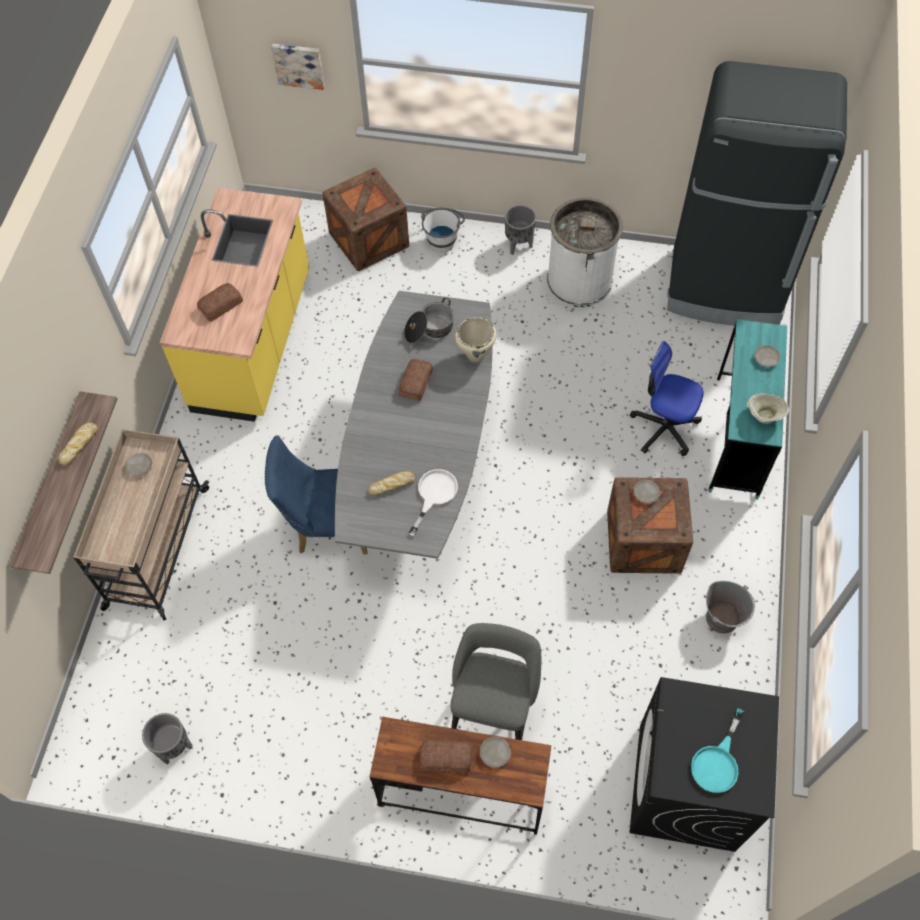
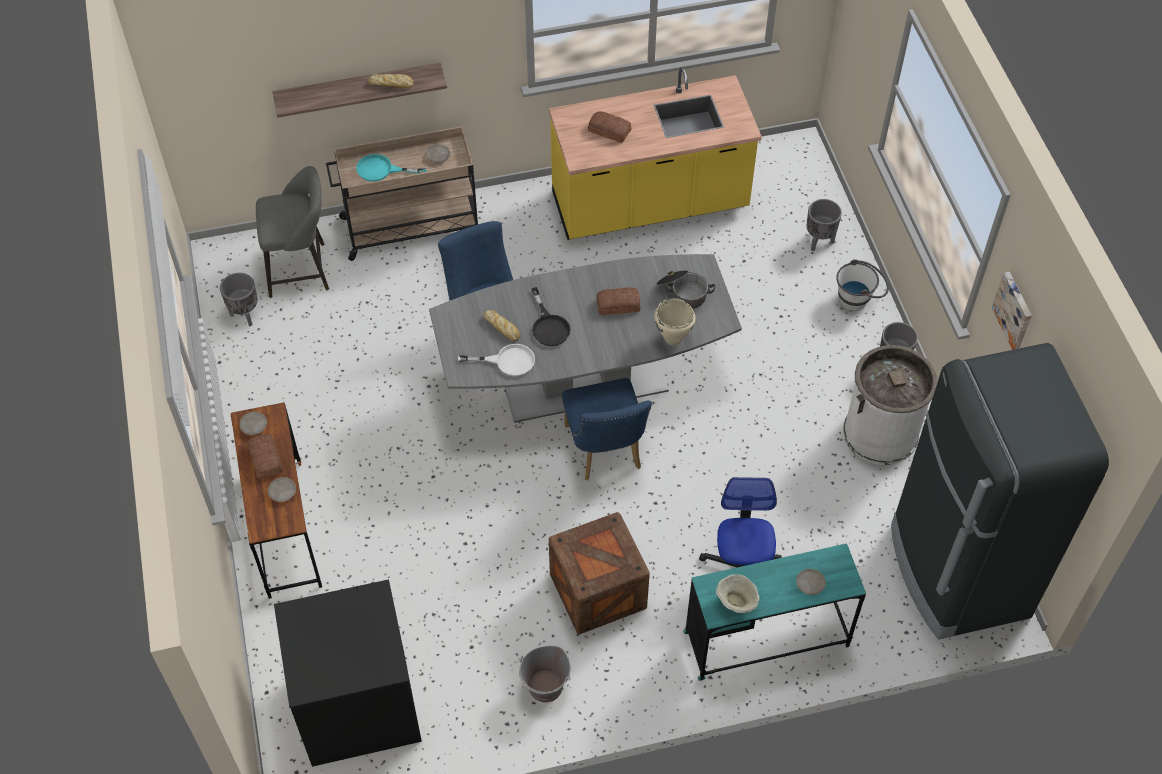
camera: 65 degrees right, 5 degrees down
picture [271,44,325,90] -> picture moved to [992,272,1032,350]
crate [322,168,409,271] -> grey planter [807,199,842,252]
grey stool [451,623,541,740] -> grey stool moved to [256,166,329,298]
beige plate [633,480,660,504] -> beige plate moved to [239,412,267,435]
turquoise frying pan [691,708,744,793] -> turquoise frying pan moved to [356,154,426,182]
none -> black frying pan [531,287,571,346]
none -> blue chair [562,378,652,480]

